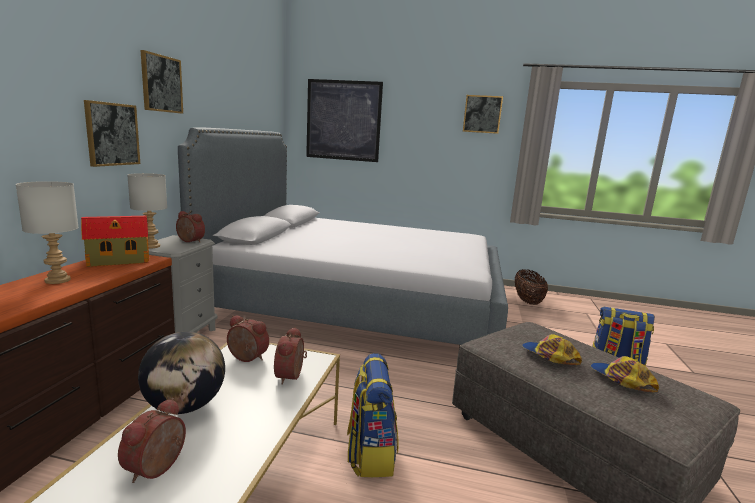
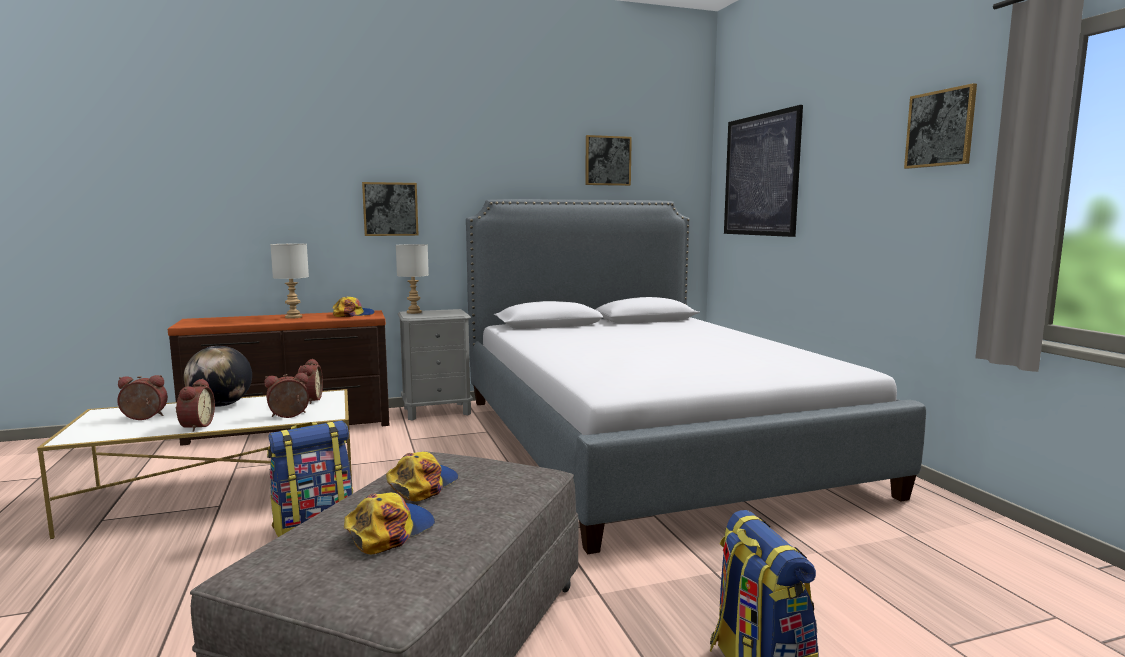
camera: 60 degrees right, 5 degrees down
toy house [81,216,149,267] -> cap [332,297,375,317]
picture [141,50,183,114] -> picture moved to [585,135,632,186]
alarm clock [176,211,205,242] -> alarm clock moved to [175,378,215,432]
basket [515,269,548,305] -> none

